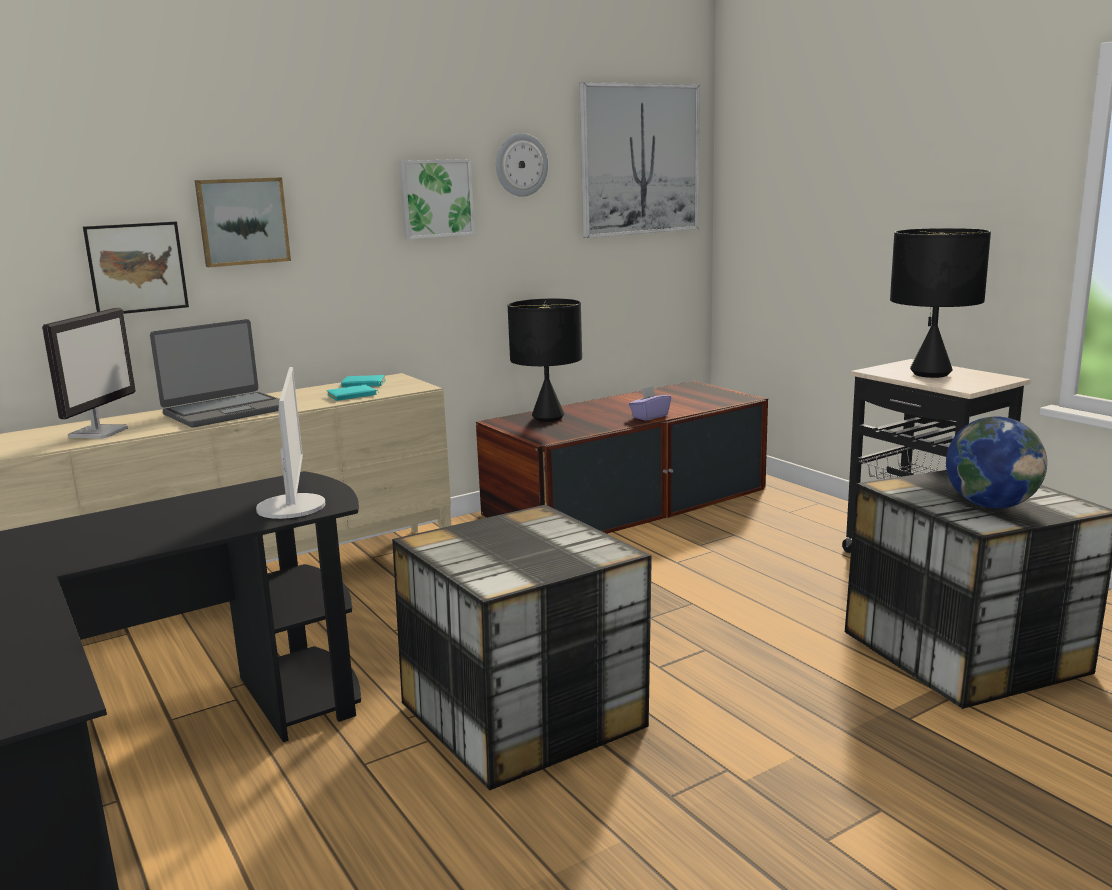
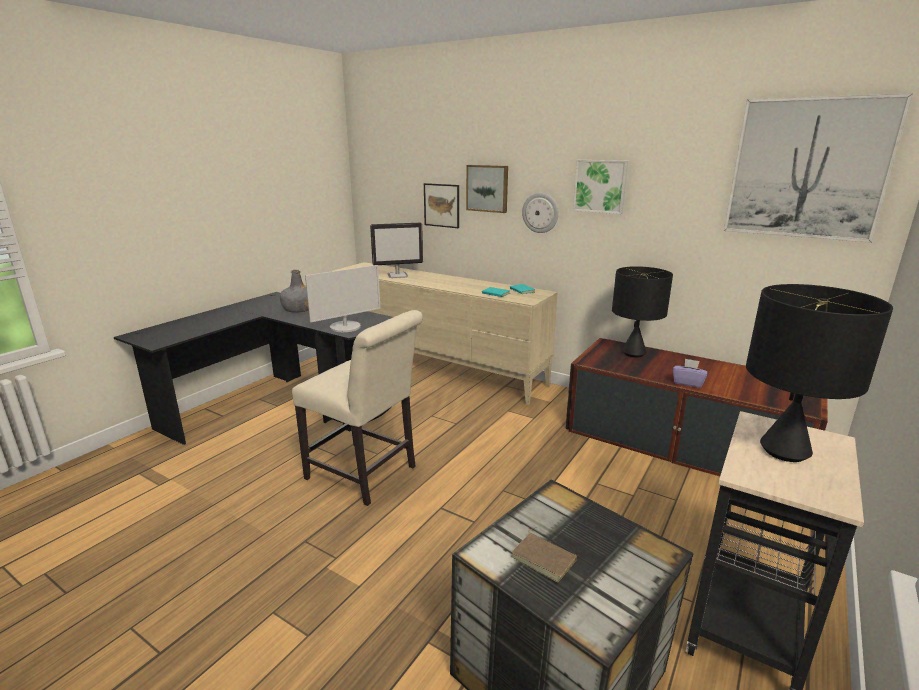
camera: 65 degrees right, 5 degrees up
laptop [150,319,280,428] -> none
storage box [392,505,652,790] -> beige chair [292,310,423,506]
wall clock [496,133,548,197] -> wall clock moved to [522,193,559,233]
globe [946,417,1047,509] -> brown book [511,527,577,583]
none -> grey bottle [280,270,309,313]

